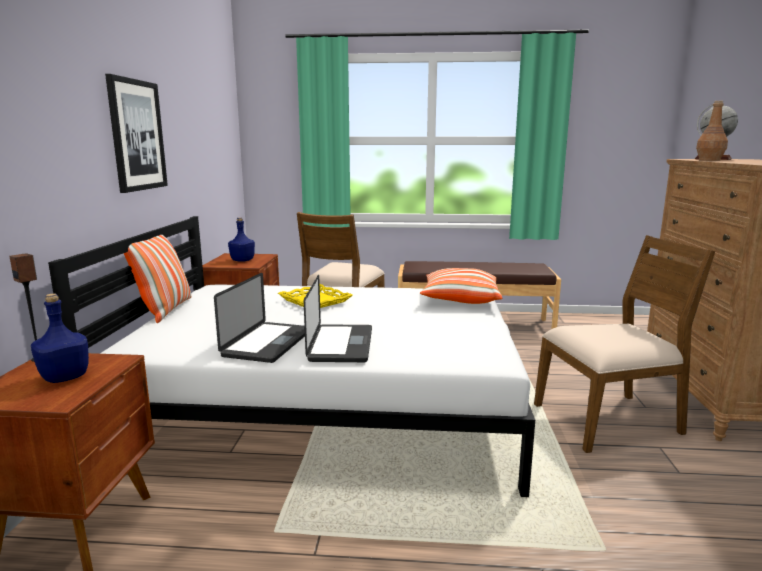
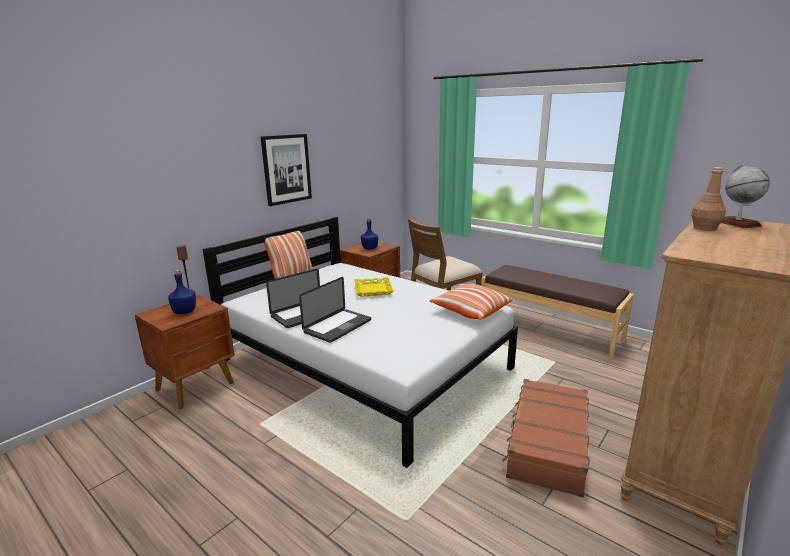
camera: 35 degrees right, 5 degrees up
brown chair [534,235,715,453] -> brown suitcase [502,379,589,497]

